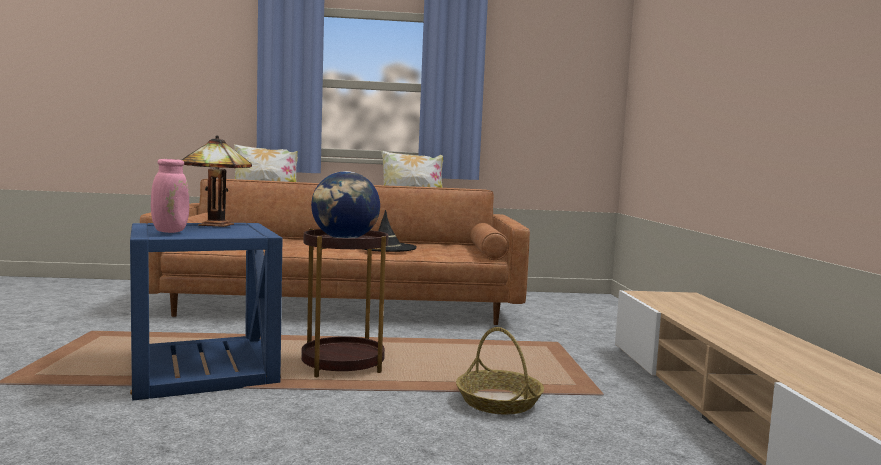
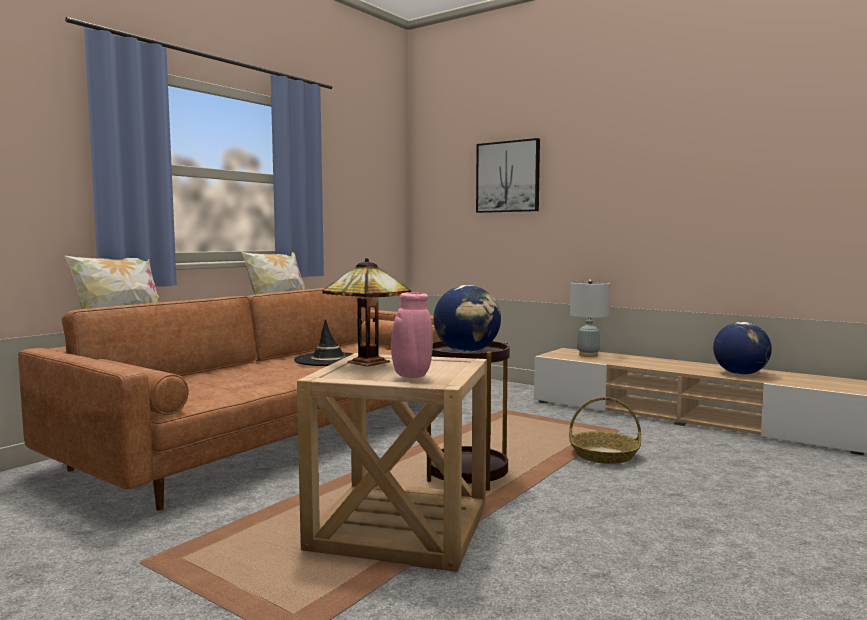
camera: 50 degrees left, 0 degrees up
blue side table [130,223,282,400] -> beige side table [297,353,487,572]
none -> picture [476,138,540,213]
none -> grey table lamp [570,279,610,357]
none -> globe [713,322,772,375]

